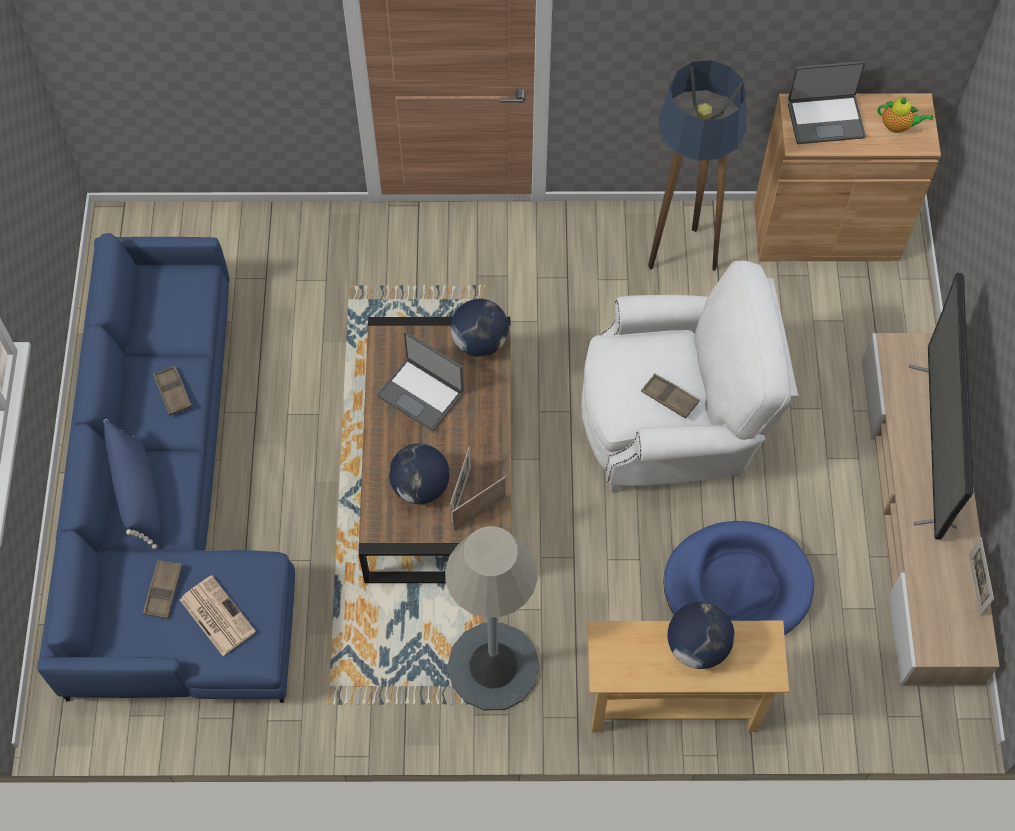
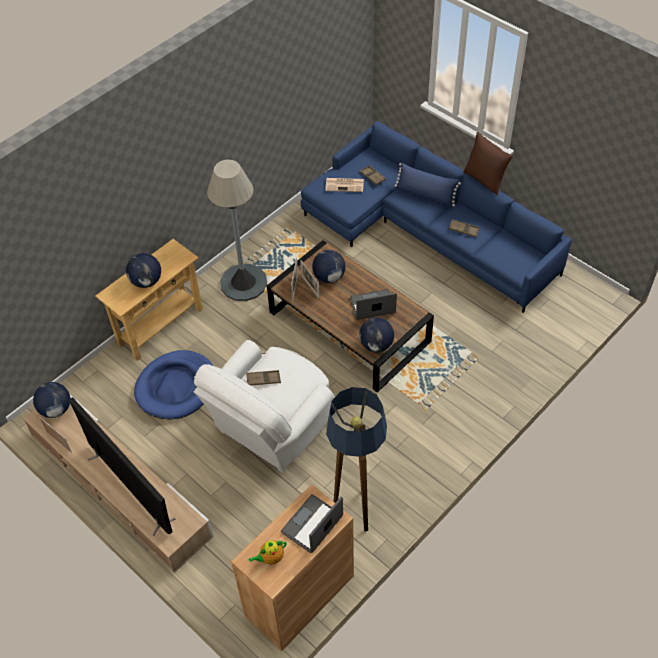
camera: 135 degrees right, 10 degrees down
none -> globe [33,382,70,418]
none -> brown pillow [463,132,513,196]

